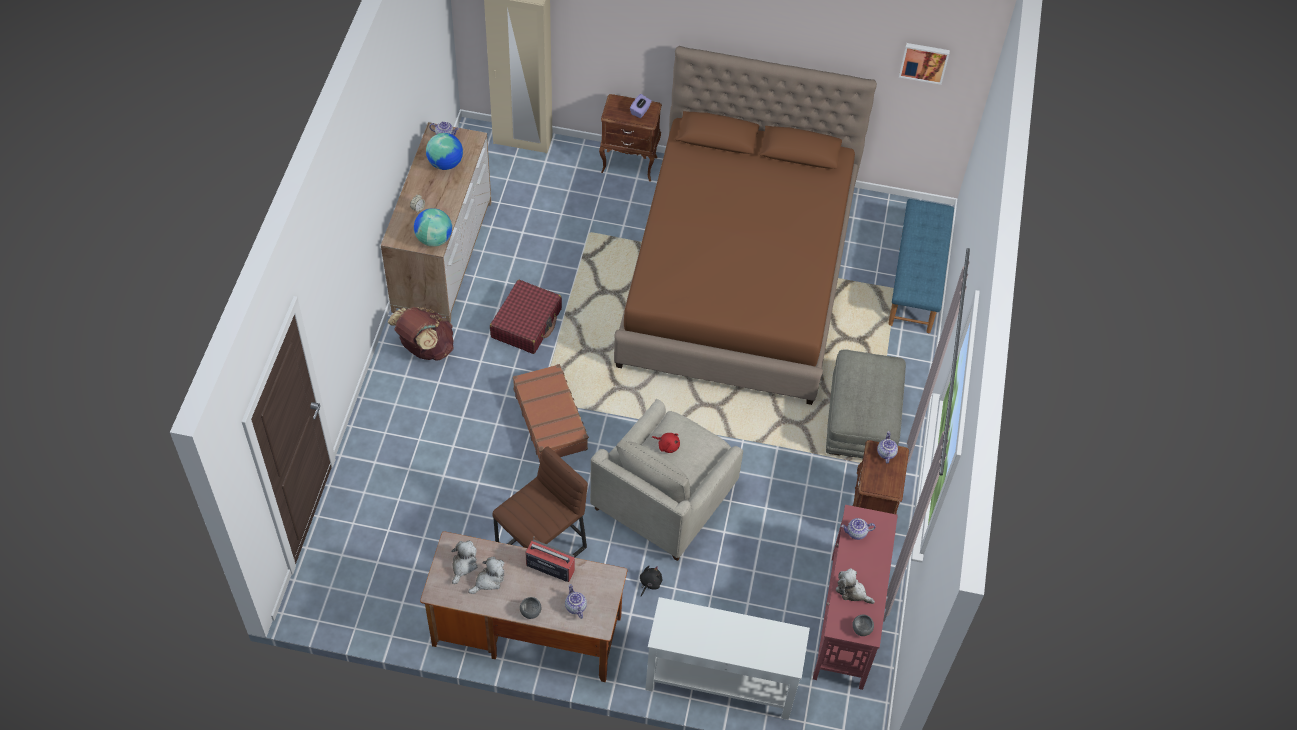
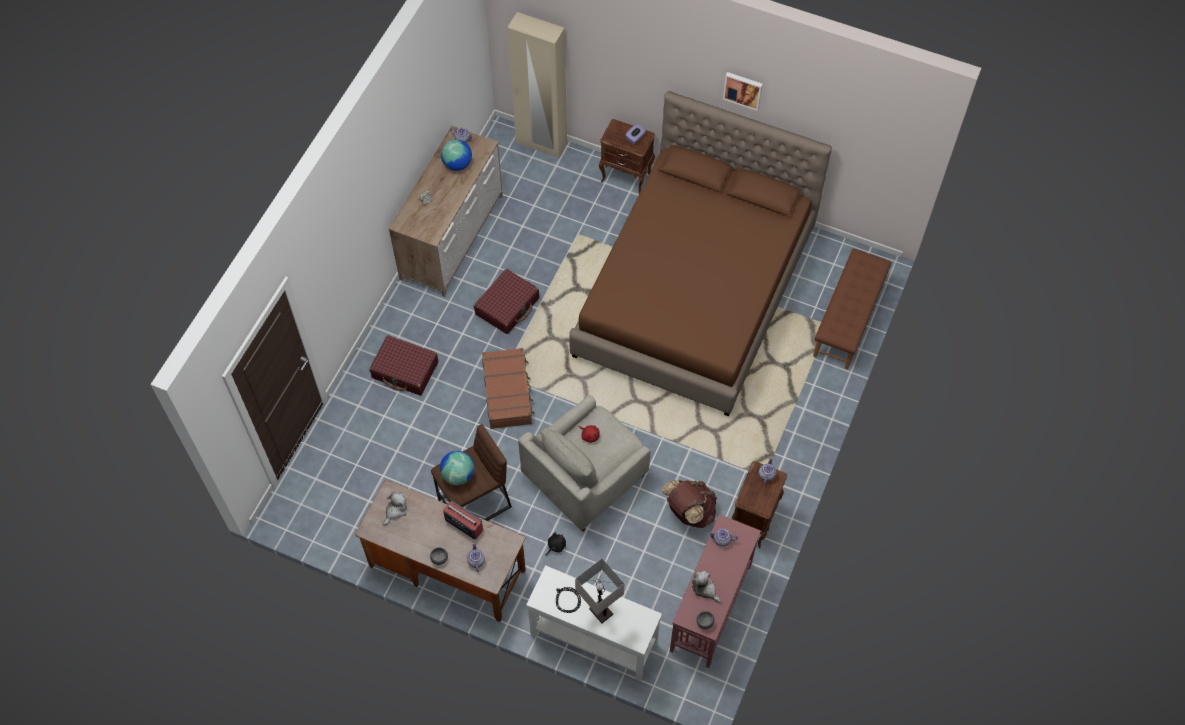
camera: 15 degrees right, 5 degrees up
brown backpack [387,307,454,361] -> brown backpack moved to [661,480,717,528]
globe [414,208,452,247] -> globe moved to [440,451,474,485]
plush toy [468,557,504,594] -> none
grey ottoman [826,349,906,458] -> none
blue bench [888,199,954,333] -> brown bench [813,249,892,369]
picture [899,43,950,85] -> picture moved to [723,72,763,111]
none -> red suitcase [369,335,438,395]
none -> table lamp [556,558,625,623]

